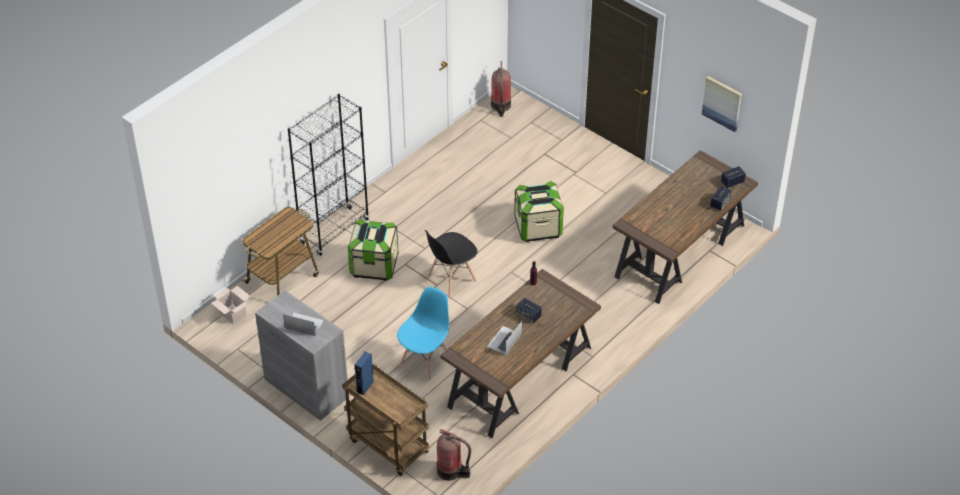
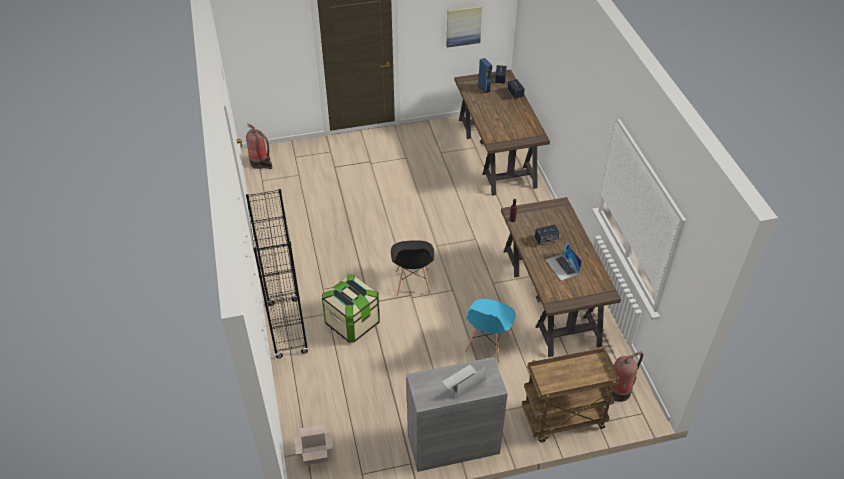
camera: 55 degrees left, 0 degrees up
cart [242,207,319,296] -> none
blue speaker [355,352,374,395] -> blue speaker moved to [478,58,492,94]
blue chair [397,287,449,381] -> blue chair turned 135 degrees counterclockwise [465,299,516,364]
storage box [514,181,564,242] -> none

